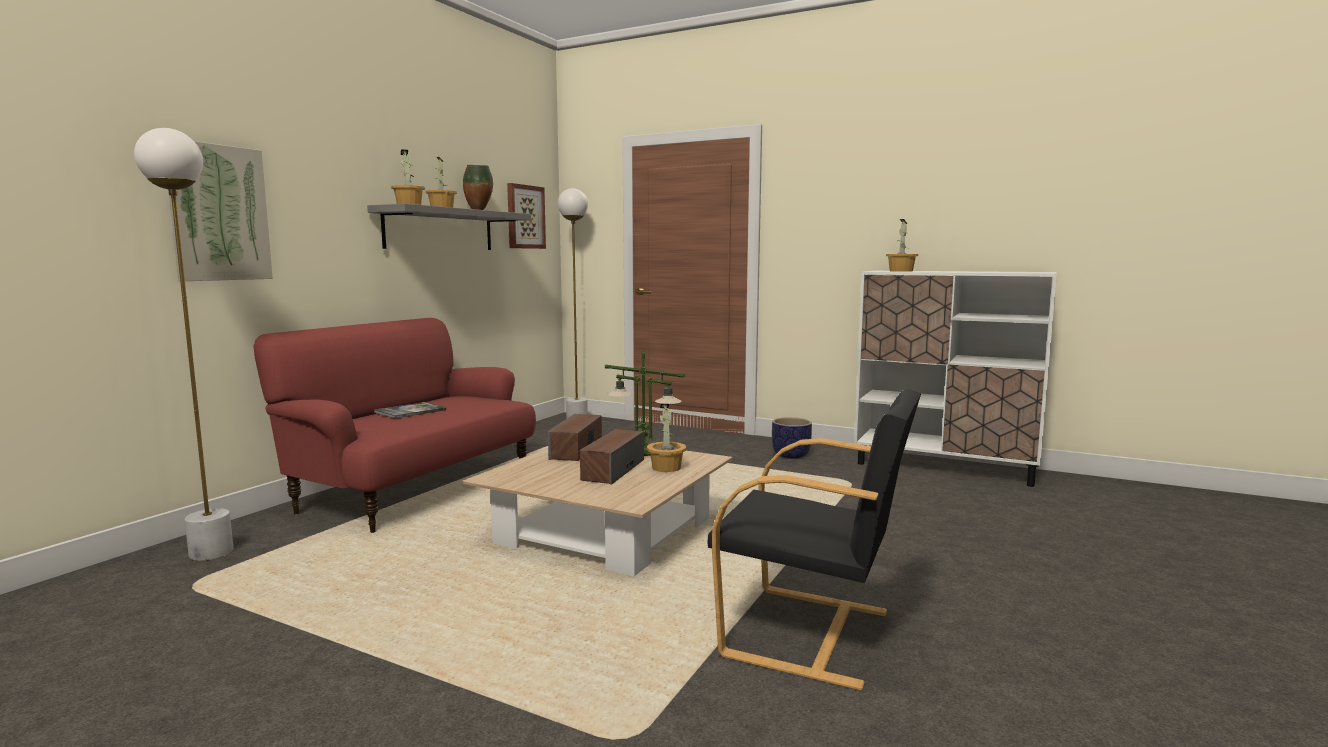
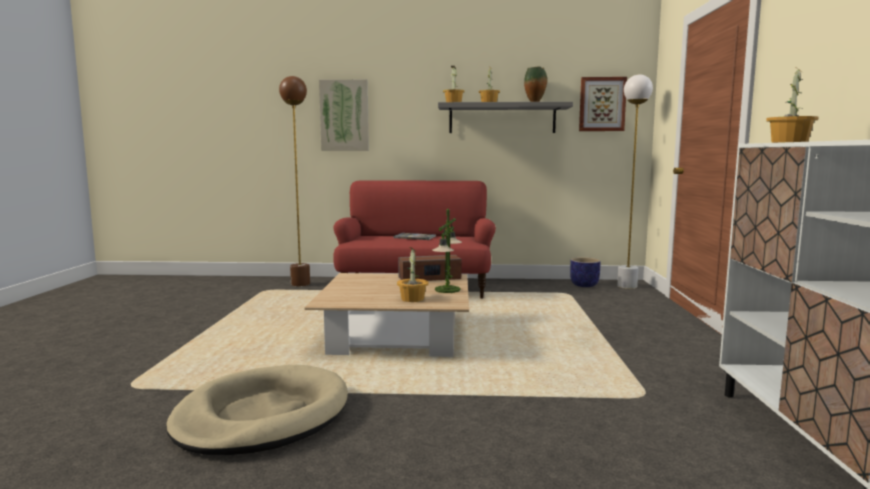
camera: 65 degrees right, 0 degrees up
white floor lamp [134,128,233,561] -> brown floor lamp [279,76,310,286]
speaker [580,429,644,485] -> none
black armchair [707,389,921,691] -> beige dog bed [167,365,348,455]
planter [772,417,812,459] -> planter moved to [570,257,601,287]

